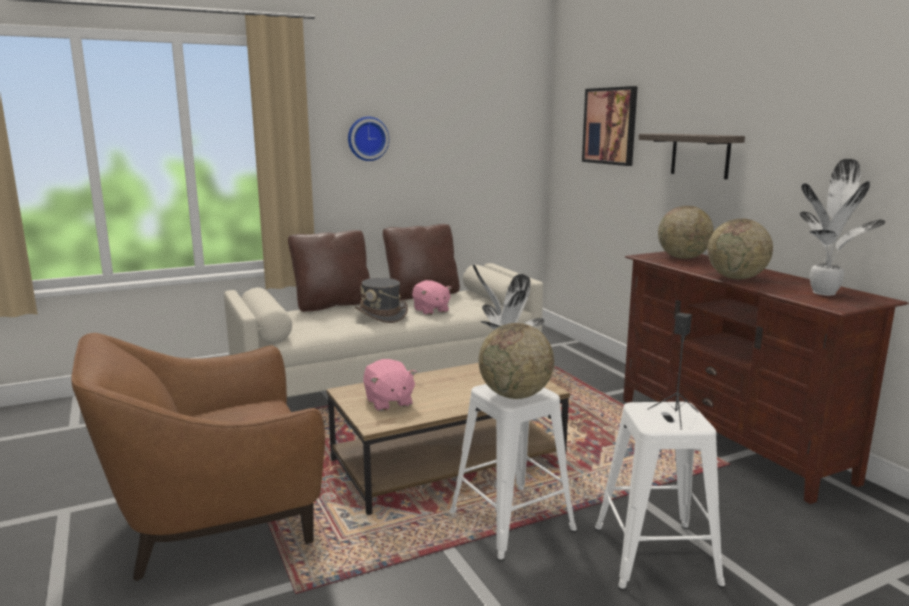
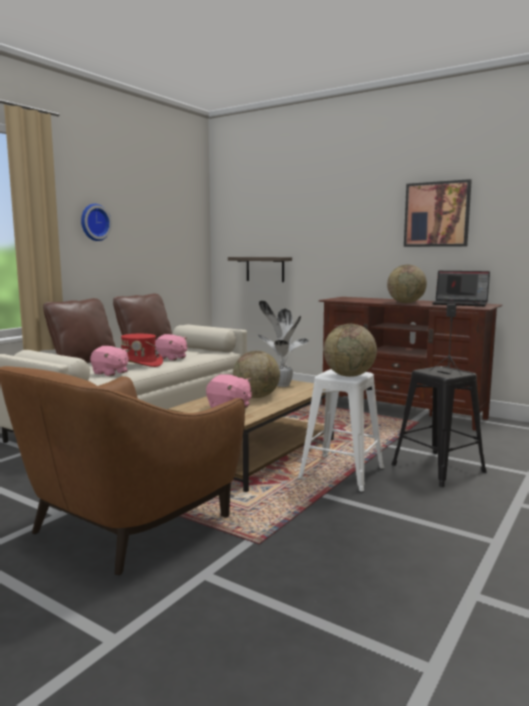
camera: 30 degrees left, 5 degrees down
grey hat [355,278,408,323] -> red hat [121,334,163,367]
picture [582,86,638,166] -> picture moved to [404,179,472,247]
white stool [595,402,725,590] -> black stool [391,366,487,487]
shelf [639,134,745,179] -> shelf moved to [228,257,292,282]
globe [658,206,714,259] -> globe moved to [233,351,280,398]
potted plant [800,159,885,296] -> laptop [432,271,490,306]
none -> pink plush toy [90,346,129,376]

